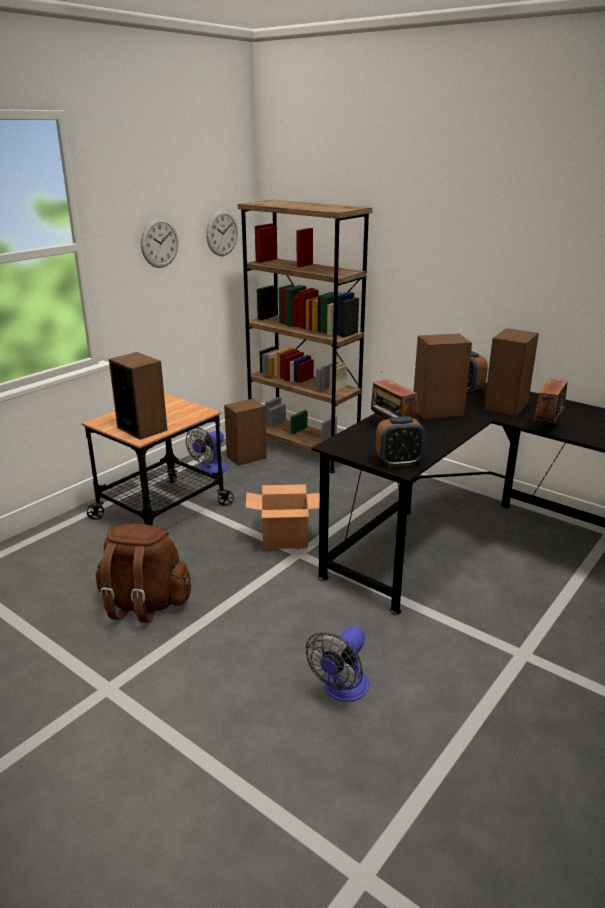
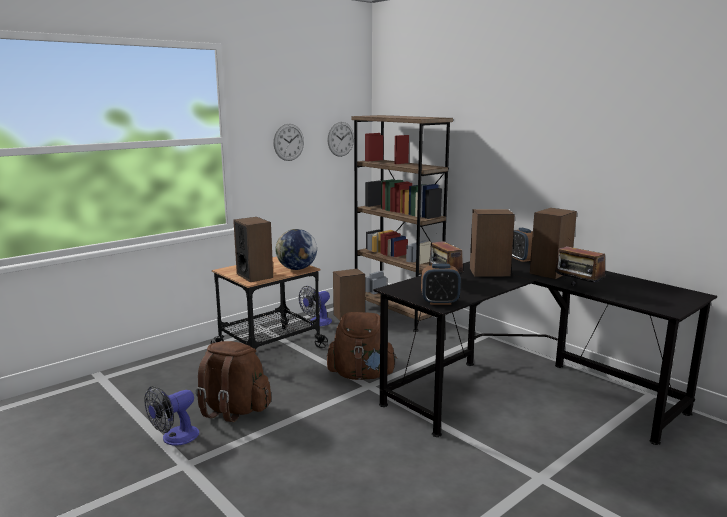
camera: 10 degrees right, 10 degrees down
cardboard box [246,484,320,549] -> brown backpack [327,312,397,380]
fan [306,626,369,702] -> fan moved to [144,386,199,446]
radio [530,368,568,427] -> radio turned 75 degrees counterclockwise [555,246,606,286]
none -> globe [275,229,317,270]

